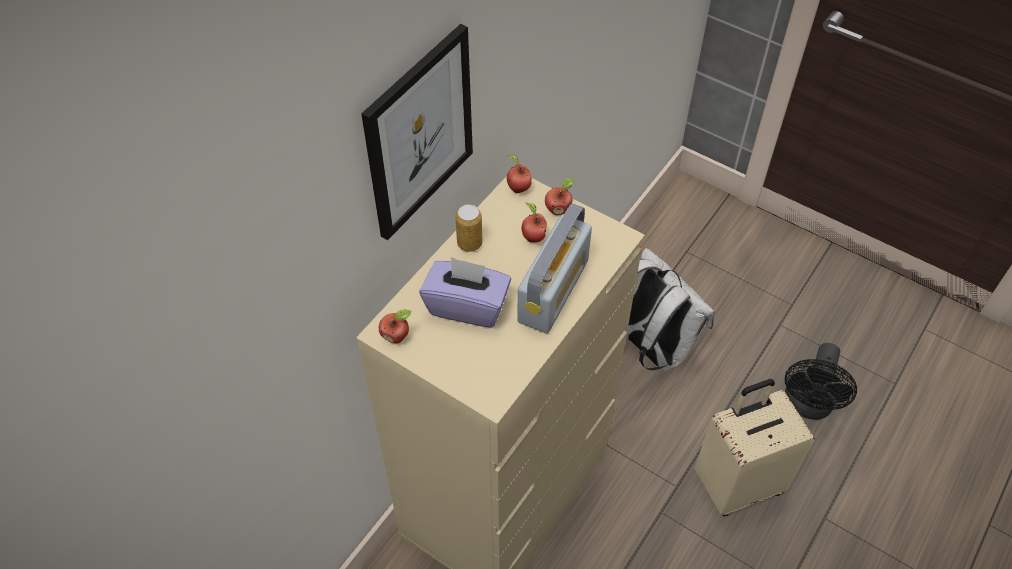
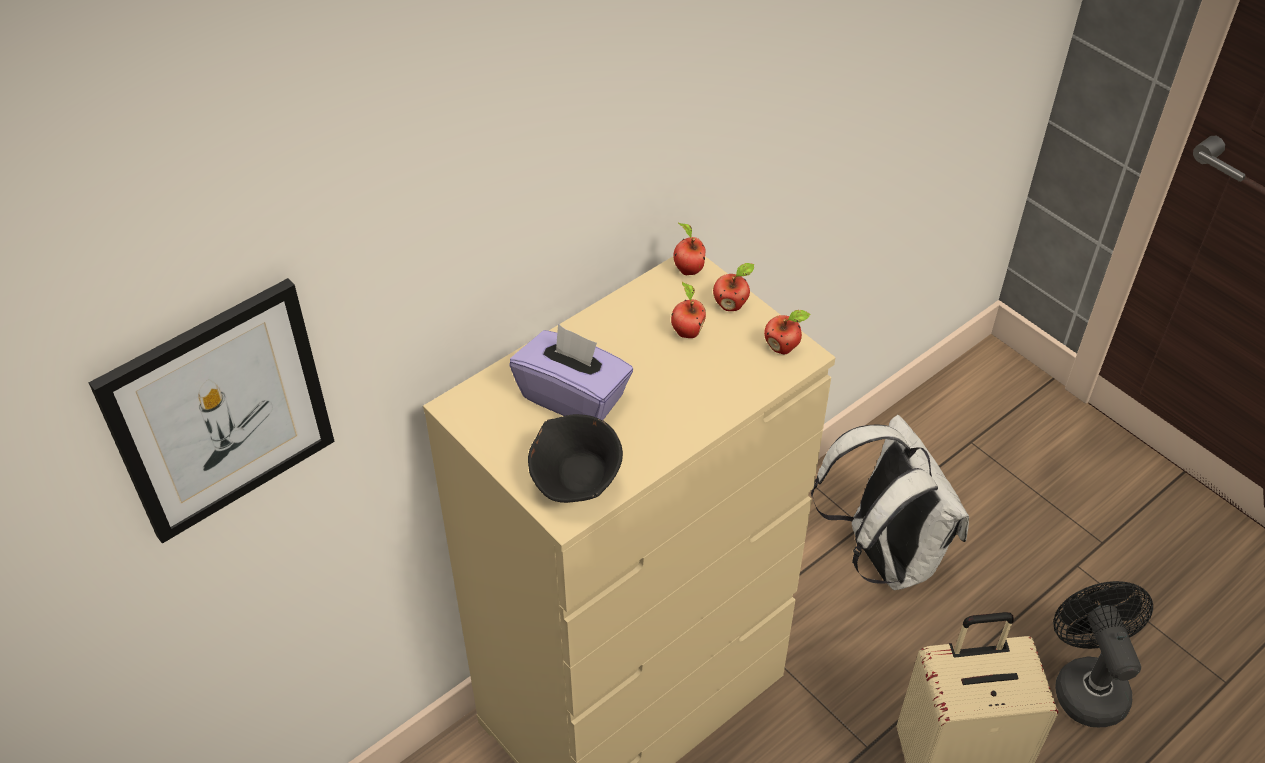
camera: 15 degrees right, 5 degrees down
picture [361,24,473,240] -> picture moved to [89,278,335,544]
apple [379,309,412,343] -> apple moved to [764,310,810,354]
can [455,204,482,252] -> none
radio [517,204,592,333] -> none
black fan [785,343,857,420] -> black fan turned 135 degrees clockwise [1053,581,1153,727]
none -> black bowl [528,414,623,503]

